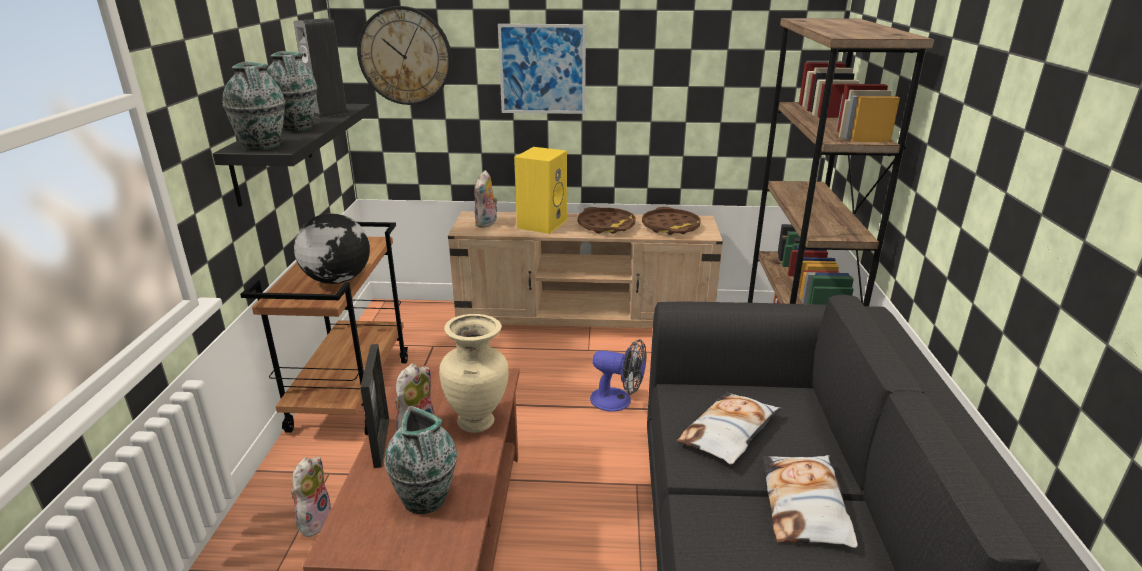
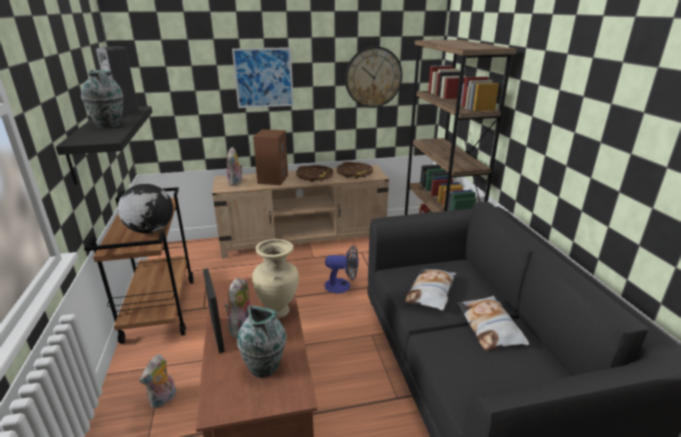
camera: 15 degrees left, 0 degrees up
vase [222,62,285,150] -> none
plush toy [291,457,331,539] -> plush toy turned 150 degrees counterclockwise [139,354,176,409]
wall clock [357,6,452,105] -> wall clock moved to [345,46,402,108]
yellow speaker [514,147,567,234] -> brown speaker [253,129,288,185]

